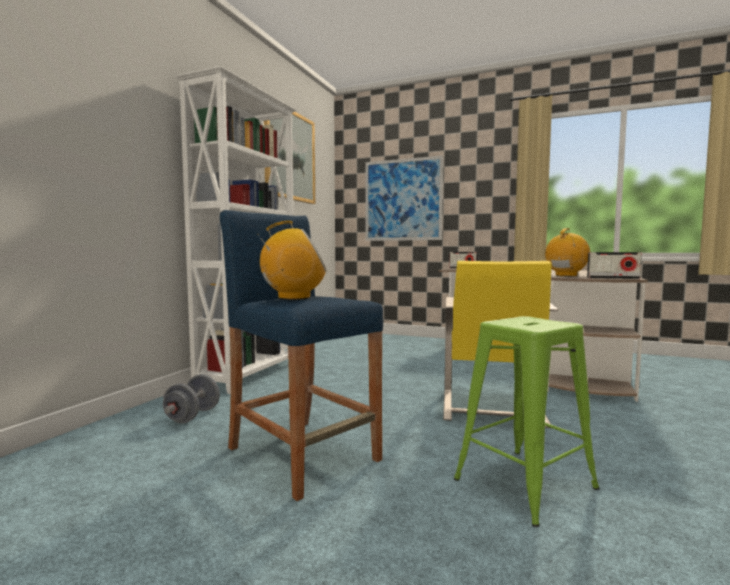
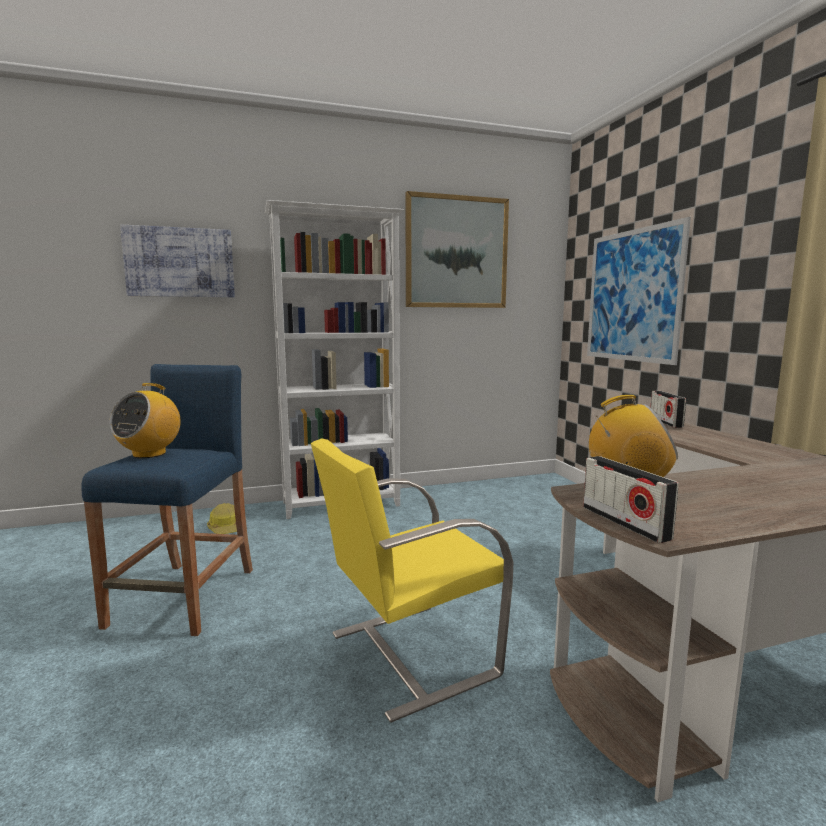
camera: 50 degrees right, 5 degrees up
grey dumbbell [163,374,220,423] -> hard hat [207,503,237,534]
radio [258,221,327,300] -> radio turned 75 degrees clockwise [109,383,181,458]
green stool [454,316,600,527] -> none
none -> picture [120,224,235,297]

